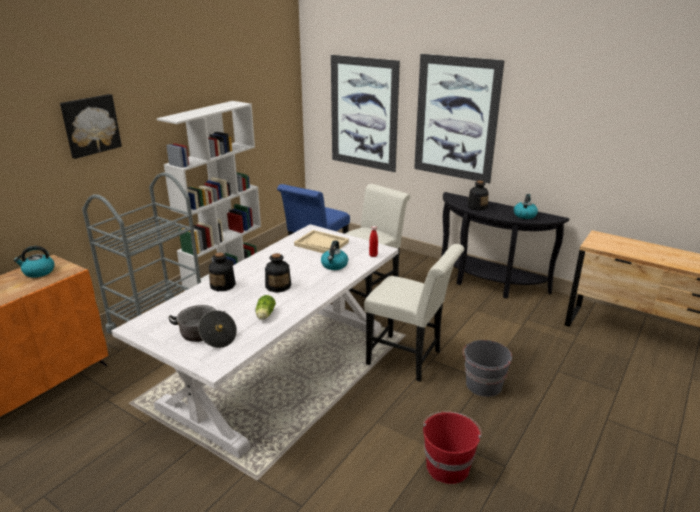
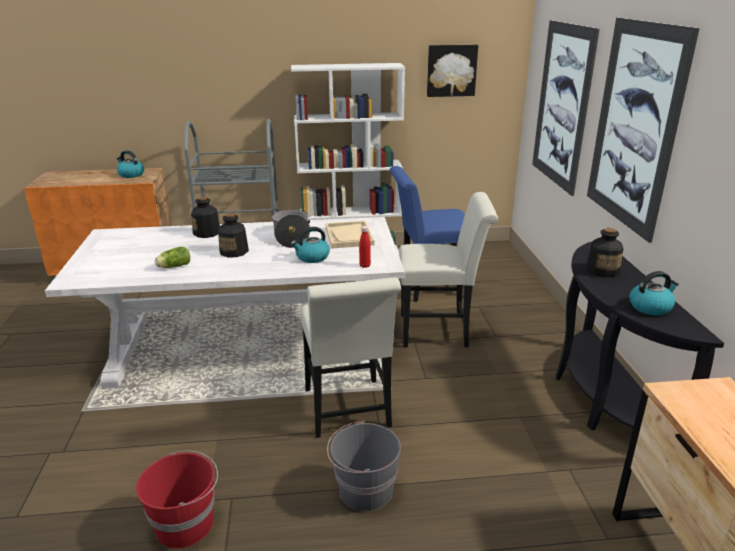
camera: 50 degrees right, 0 degrees up
picture [60,94,122,159] -> picture moved to [427,45,478,97]
cooking pot [168,305,237,348] -> cooking pot moved to [271,209,310,248]

